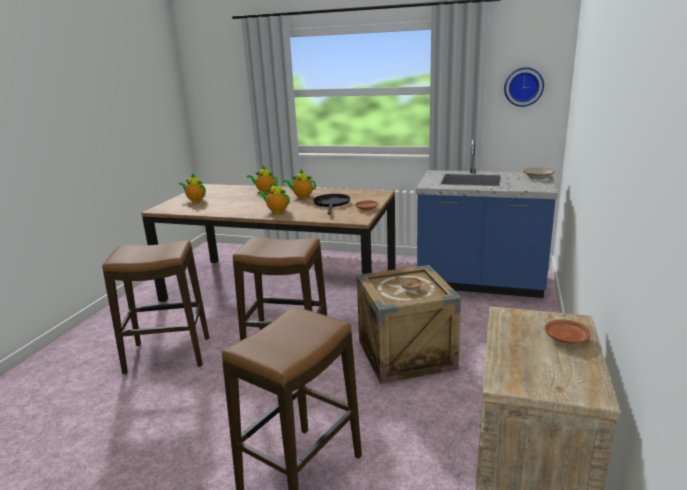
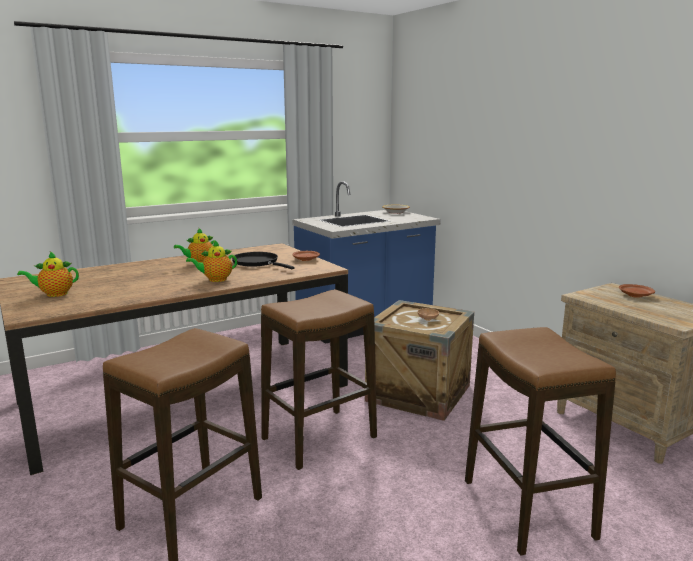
camera: 50 degrees left, 5 degrees down
teapot [247,165,277,193] -> none
wall clock [504,67,544,107] -> none

